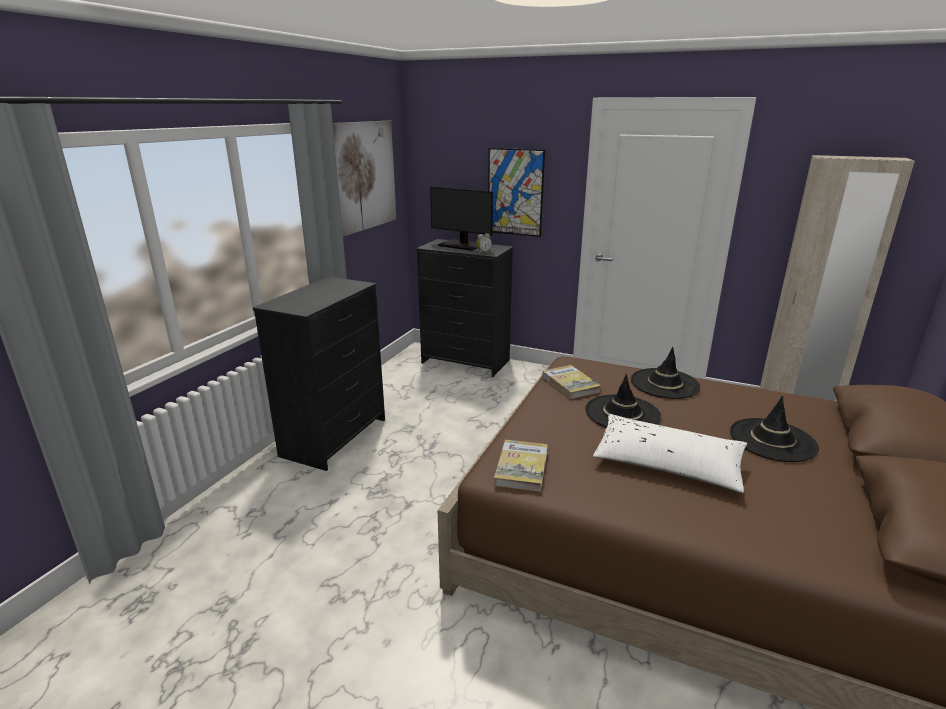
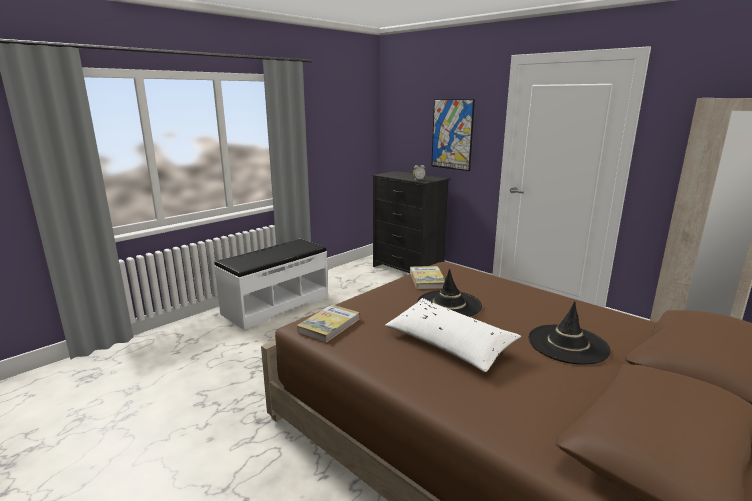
camera: 20 degrees right, 5 degrees down
black dresser [253,277,385,471] -> white bench [214,239,328,330]
picture [333,121,396,237] -> none
monitor [430,187,493,251] -> none
black hat [631,347,701,399] -> none

